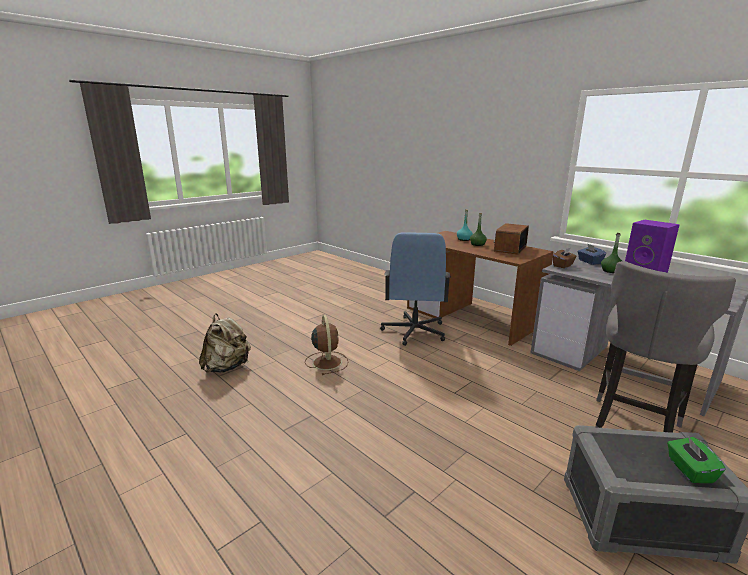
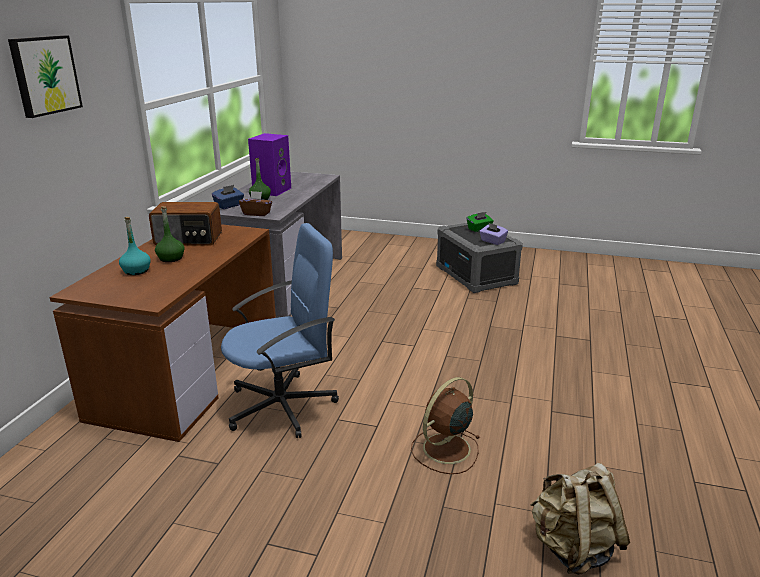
camera: 120 degrees left, 5 degrees up
grey stool [595,261,736,433] -> none
none -> picture [8,35,83,118]
none -> purple tissue box [479,222,508,245]

